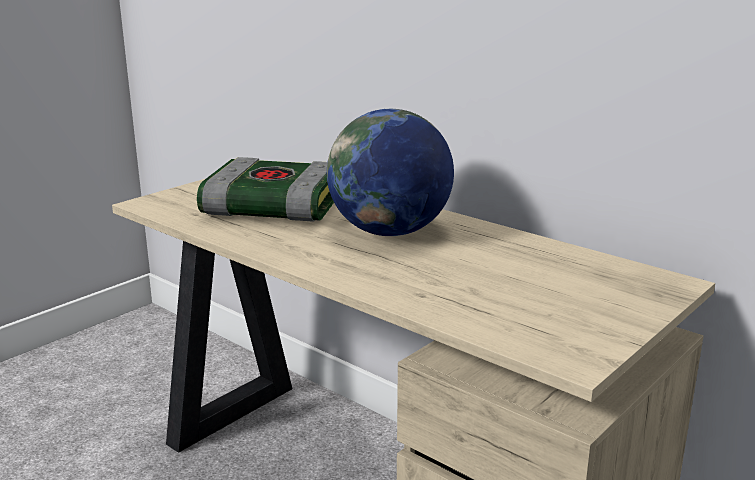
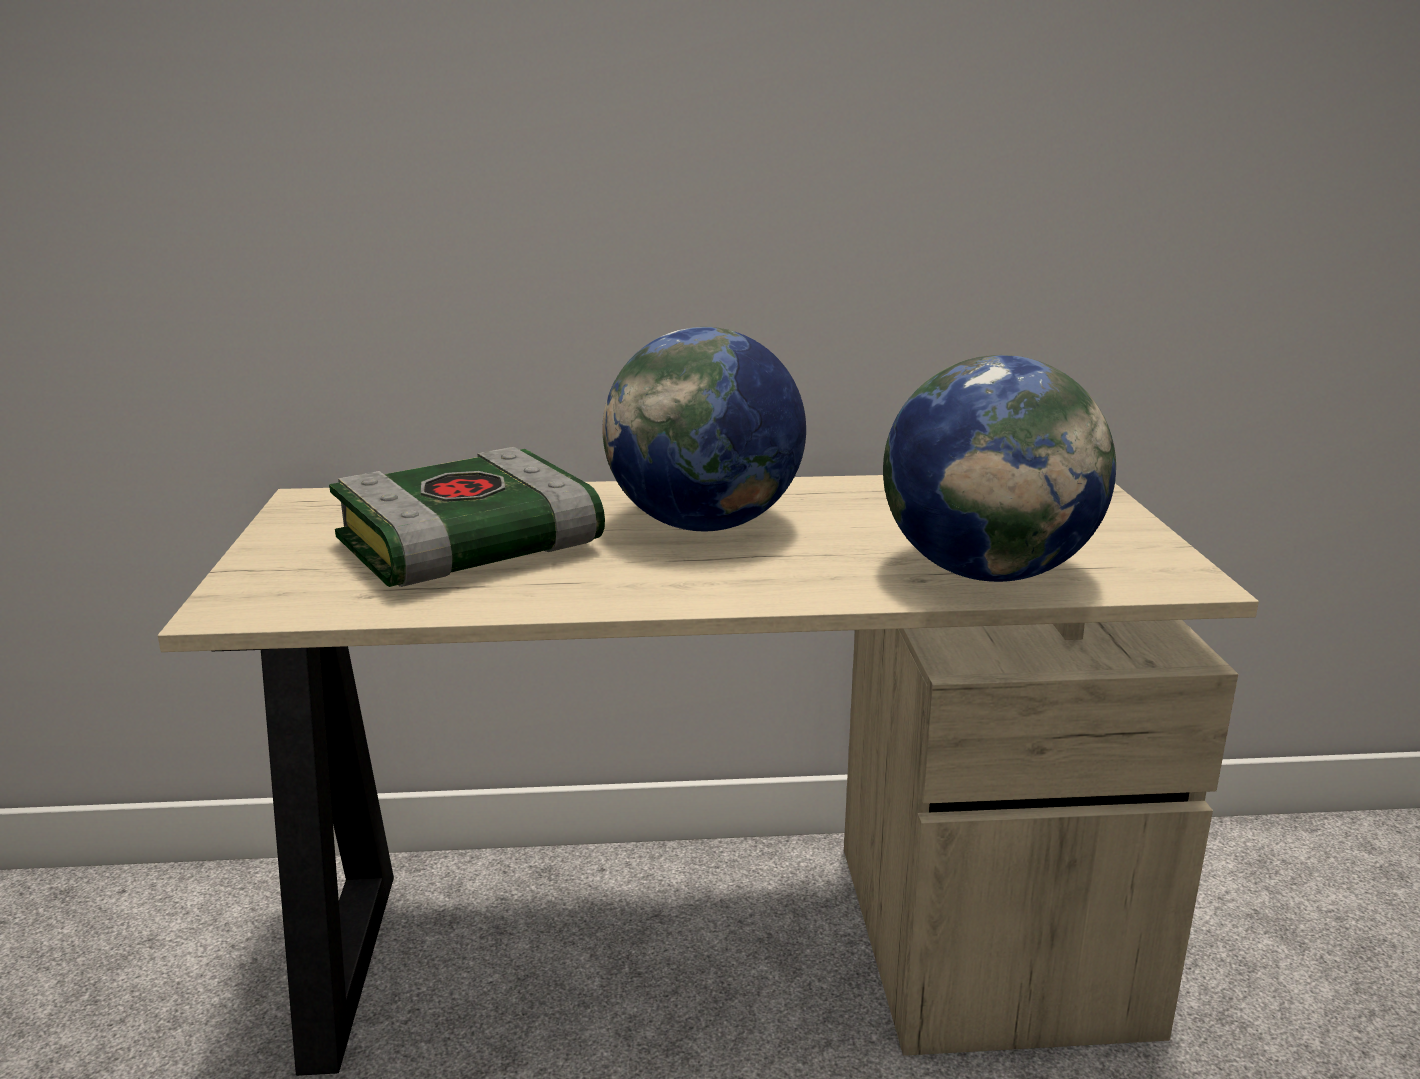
camera: 45 degrees left, 0 degrees up
none -> globe [883,355,1116,582]

